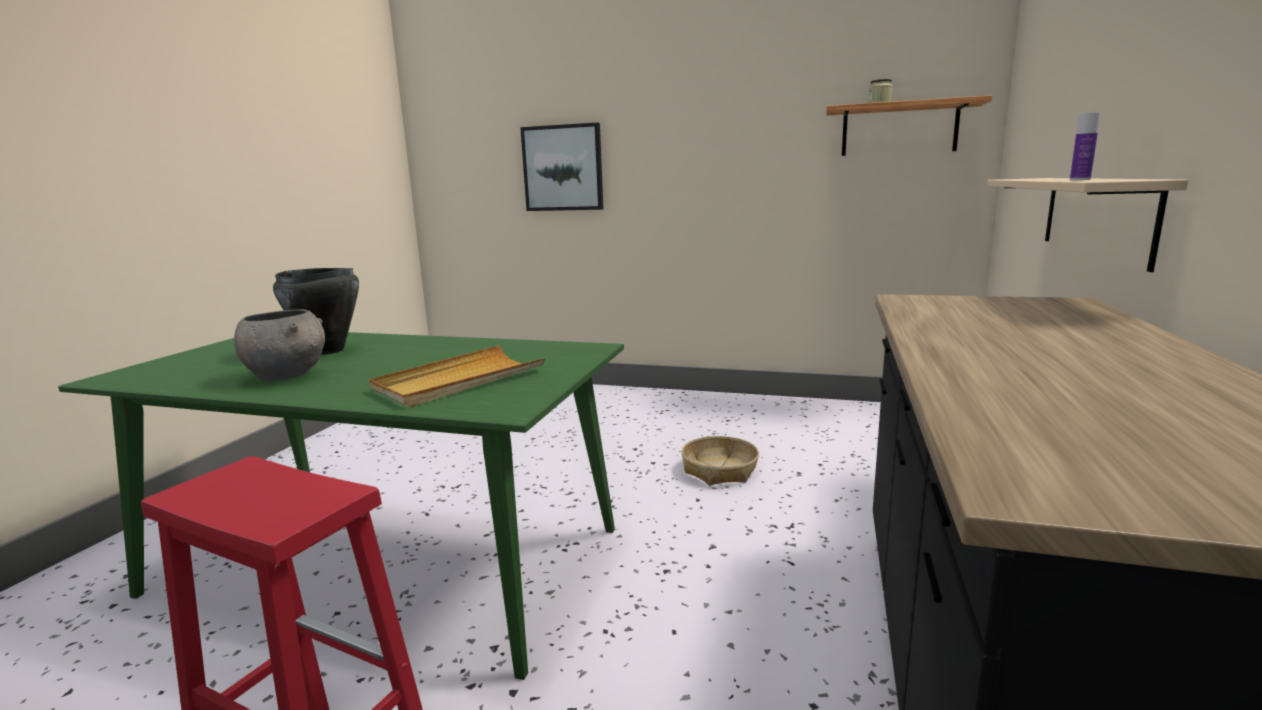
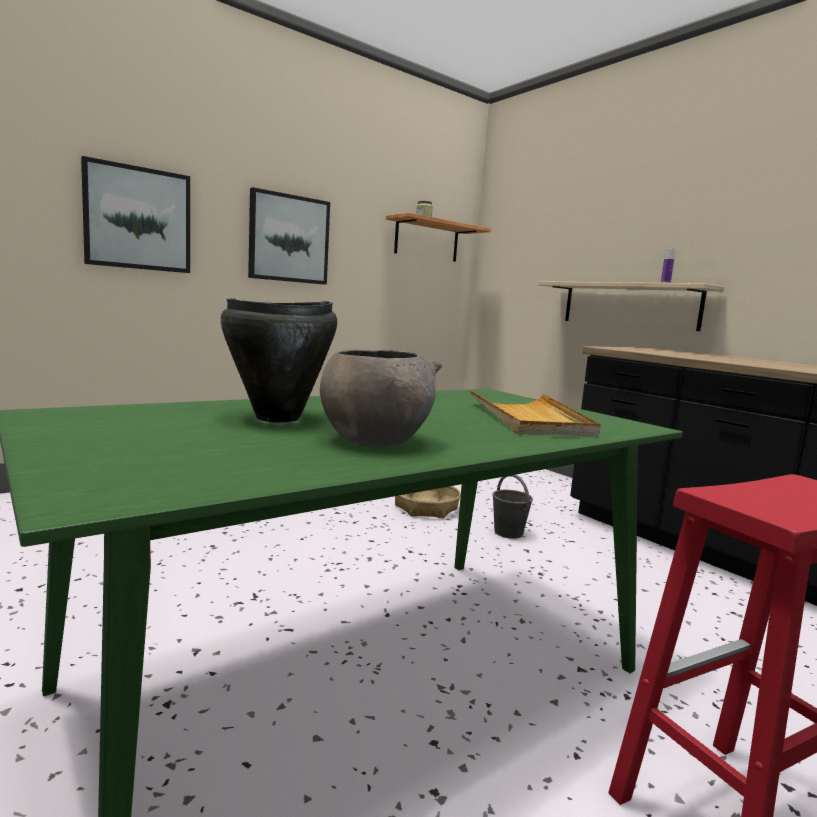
camera: 55 degrees left, 5 degrees down
none -> picture [248,187,330,285]
none -> grey bucket [492,475,533,539]

